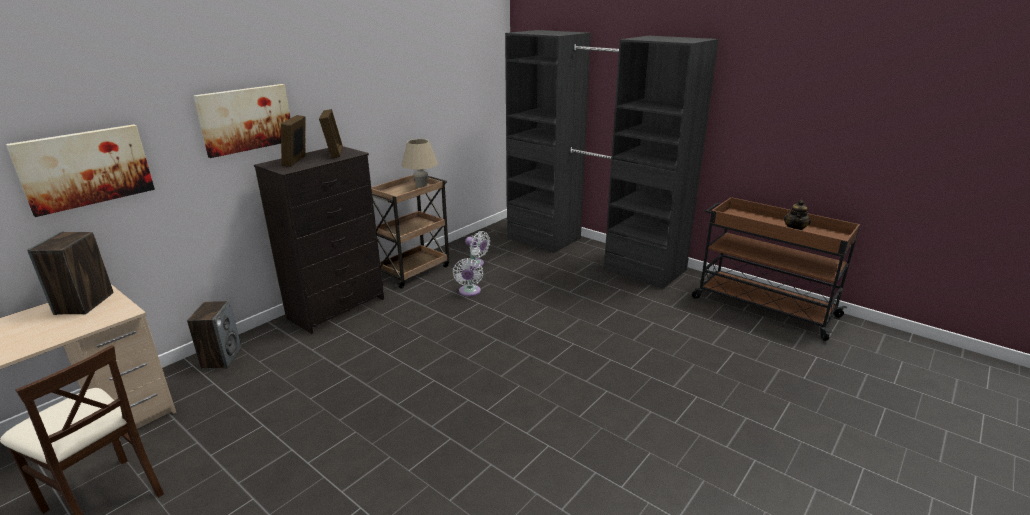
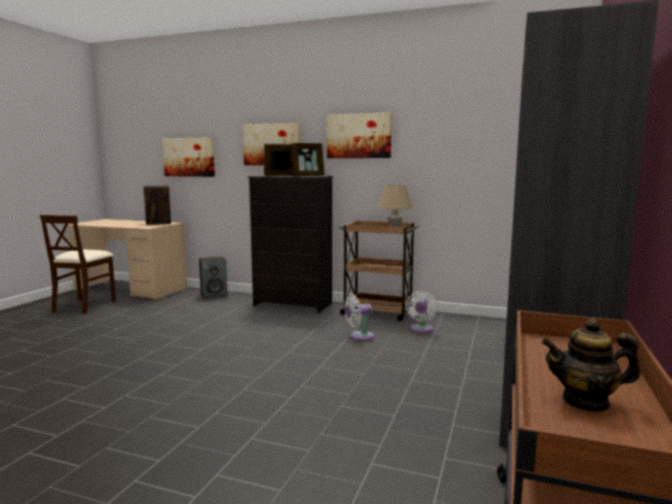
camera: 70 degrees right, 15 degrees down
none -> picture [327,113,392,158]

